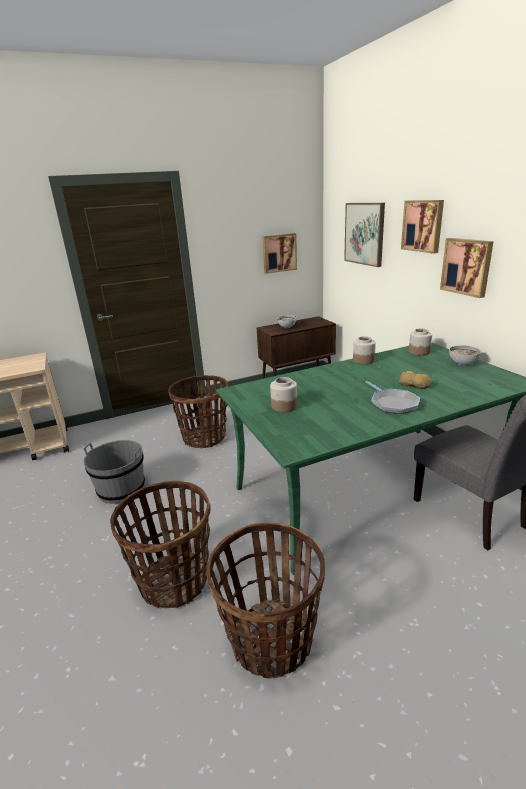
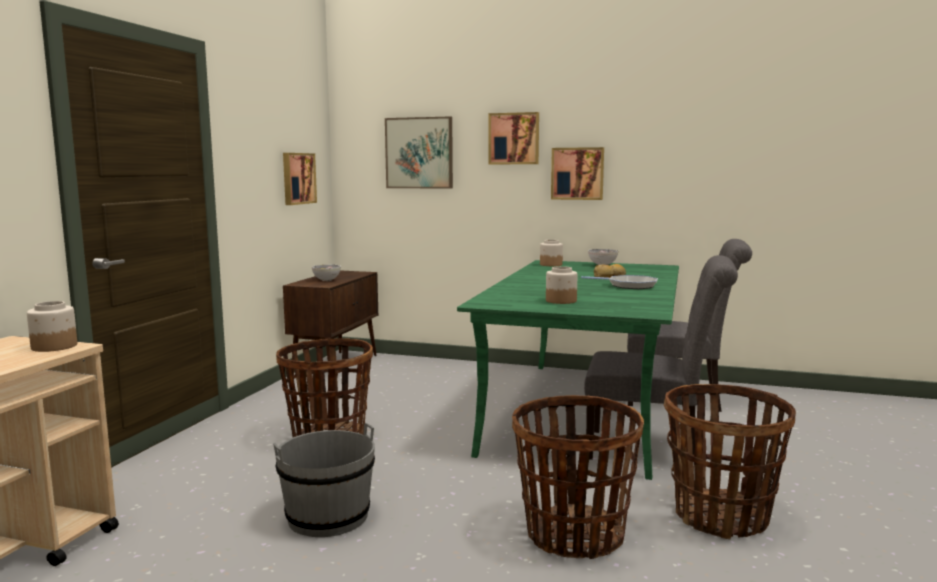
camera: 50 degrees left, 15 degrees down
jar [353,336,376,364] -> jar moved to [27,301,77,352]
none -> grey chair [584,255,738,460]

